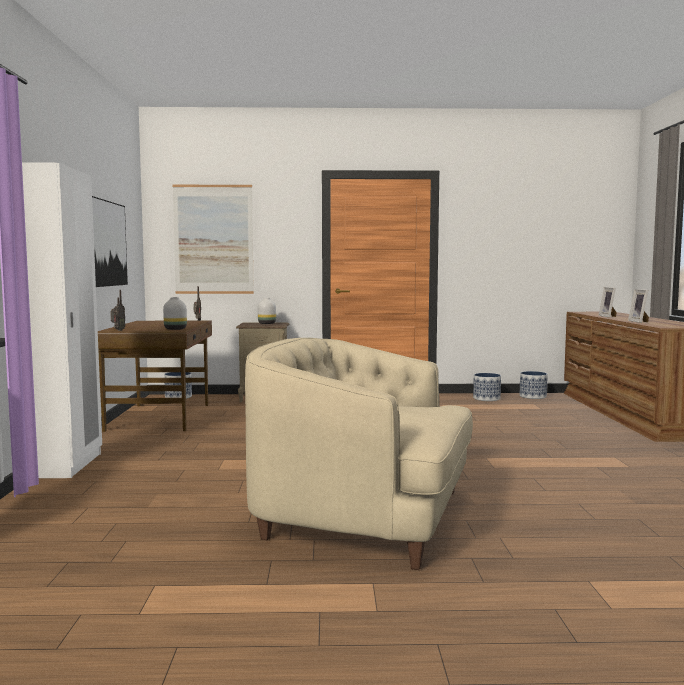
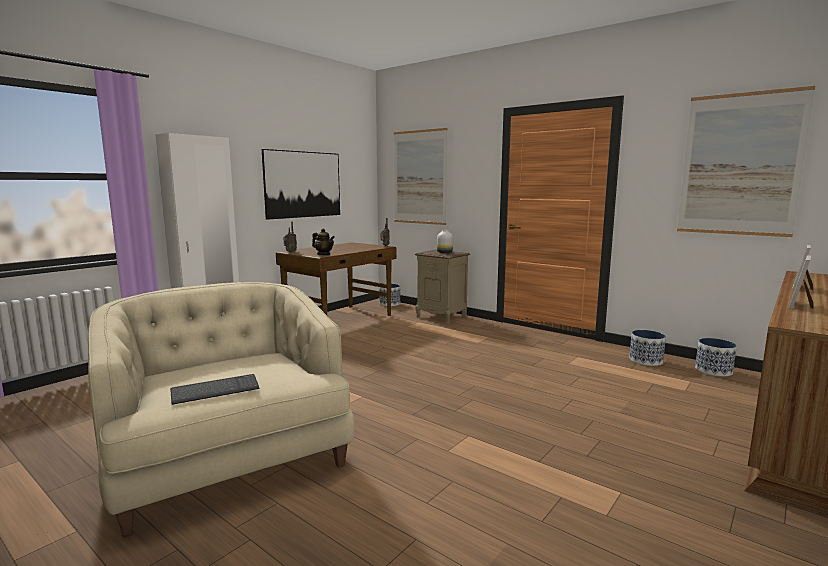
camera: 40 degrees right, 5 degrees up
white vase [163,297,187,330] -> teapot [312,228,335,255]
none -> keyboard [170,374,259,405]
none -> picture [677,86,815,237]

